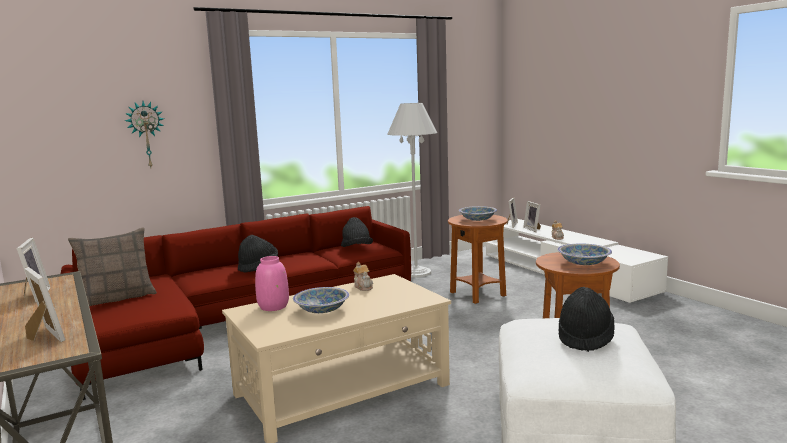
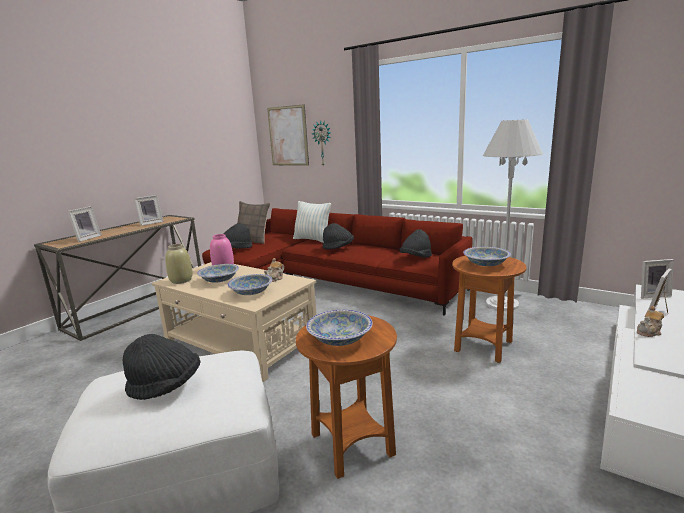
camera: 65 degrees right, 5 degrees up
none -> beige vase [165,244,193,284]
none -> black hat [223,223,252,249]
none -> bowl [227,274,272,295]
none -> picture [267,104,309,166]
none -> pillow [293,201,331,243]

